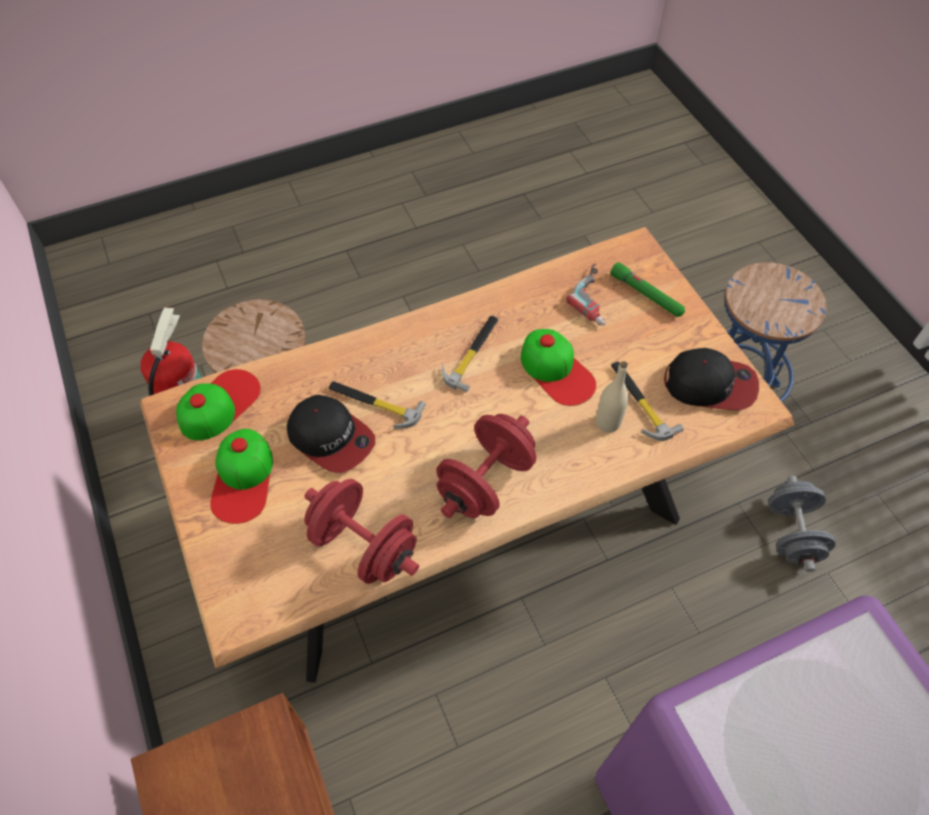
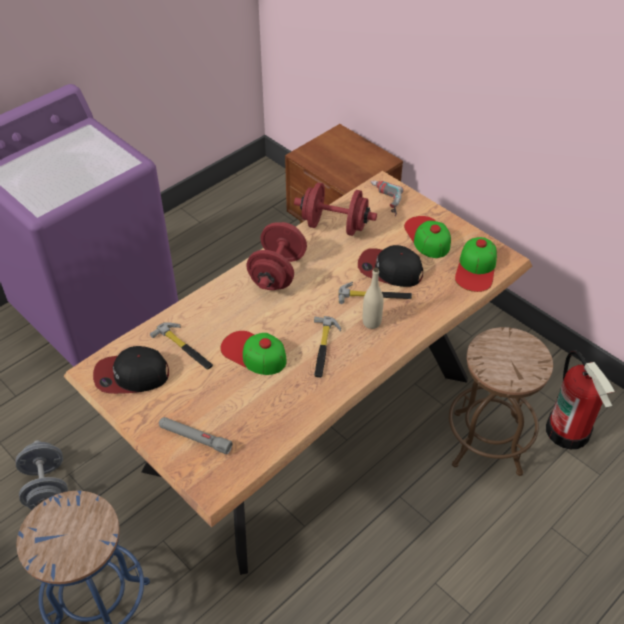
camera: 160 degrees right, 10 degrees down
power drill [566,263,606,326] -> power drill moved to [371,180,403,216]
beige bottle [596,361,629,433] -> beige bottle moved to [363,267,384,329]
green flashlight [610,262,685,317] -> grey flashlight [159,417,232,454]

